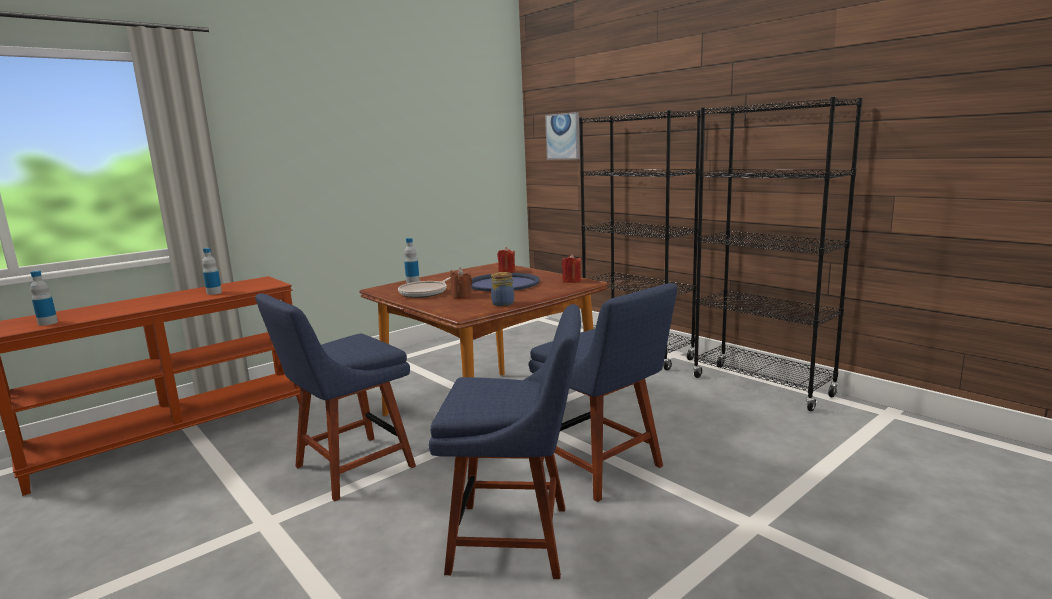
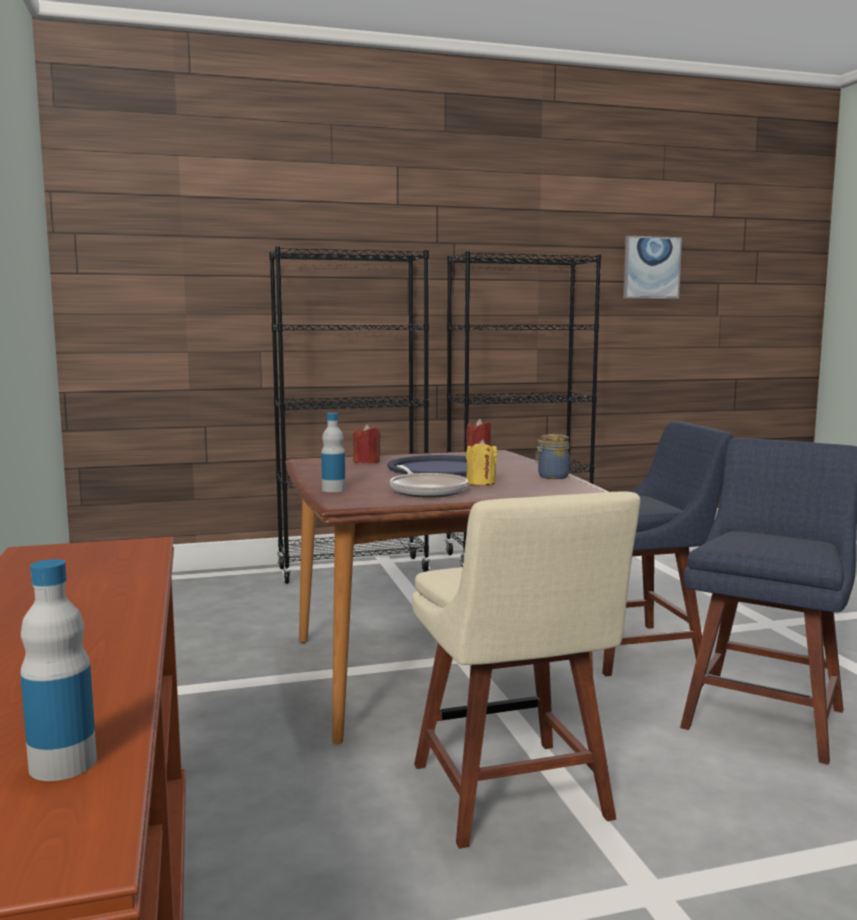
camera: 65 degrees left, 5 degrees down
bottle [202,248,222,295] -> none
blue chair [255,293,416,501] -> beige chair [412,492,641,849]
brown candle [450,268,472,298] -> yellow candle [466,439,497,485]
picture [545,112,580,160] -> picture moved to [623,236,682,299]

